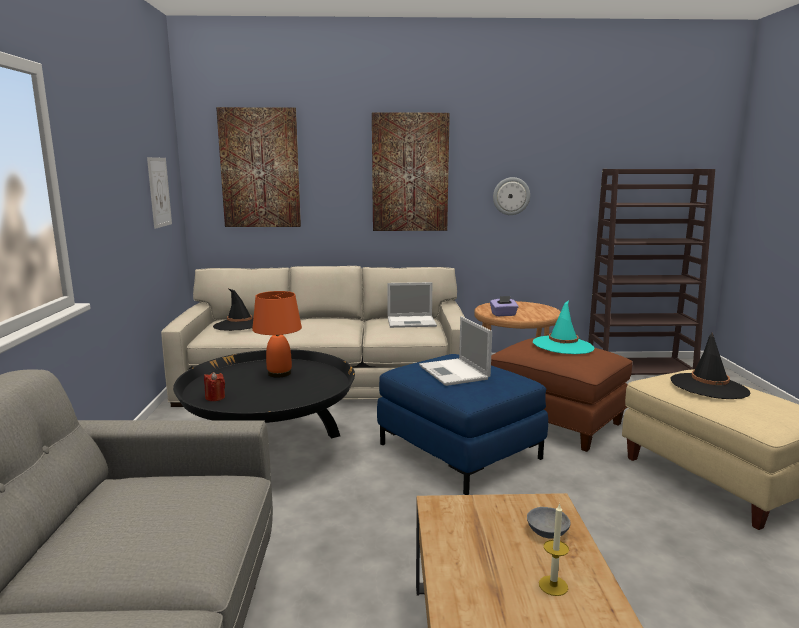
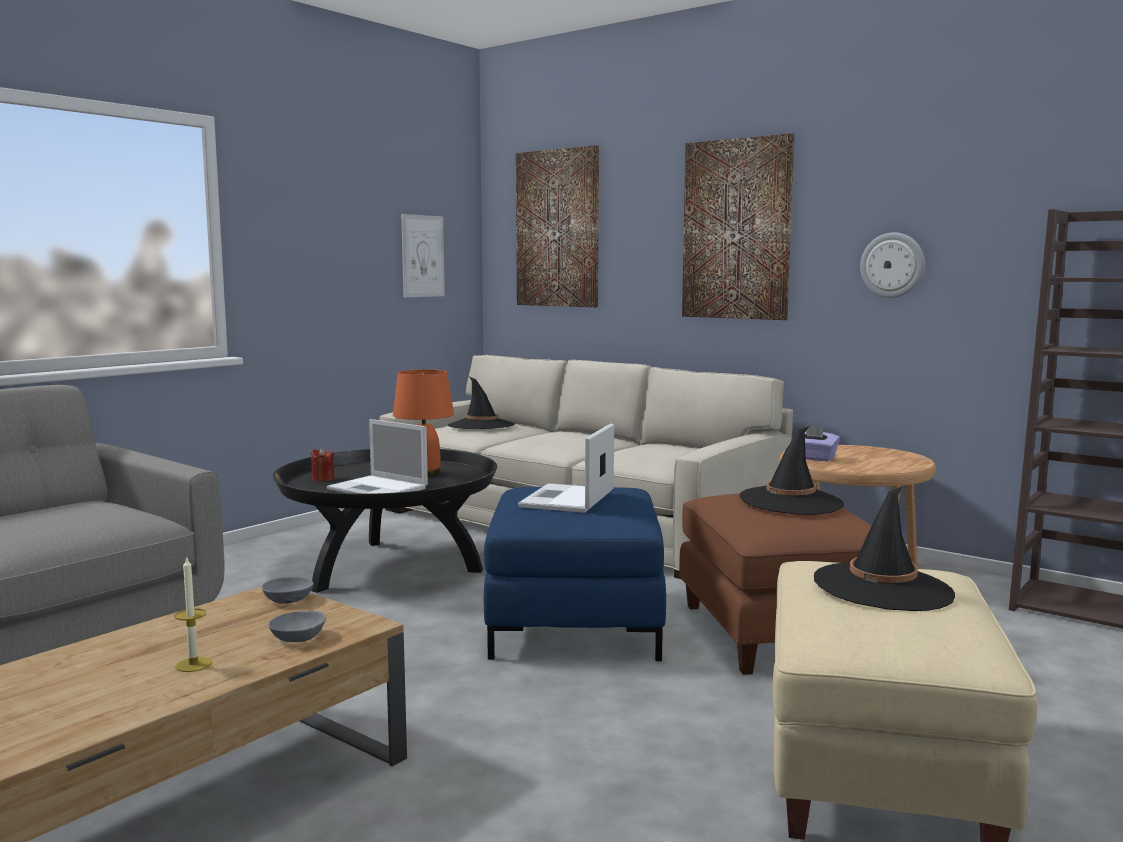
camera: 40 degrees right, 5 degrees down
laptop [387,282,437,328] -> laptop moved to [327,419,428,494]
turquoise hat [533,300,594,354] -> black hat [739,426,844,515]
none -> grey bowl [262,577,314,604]

